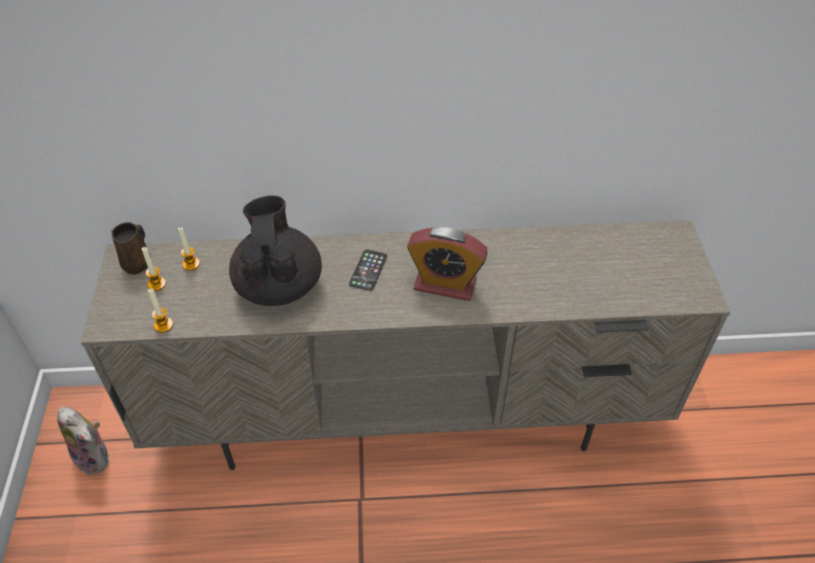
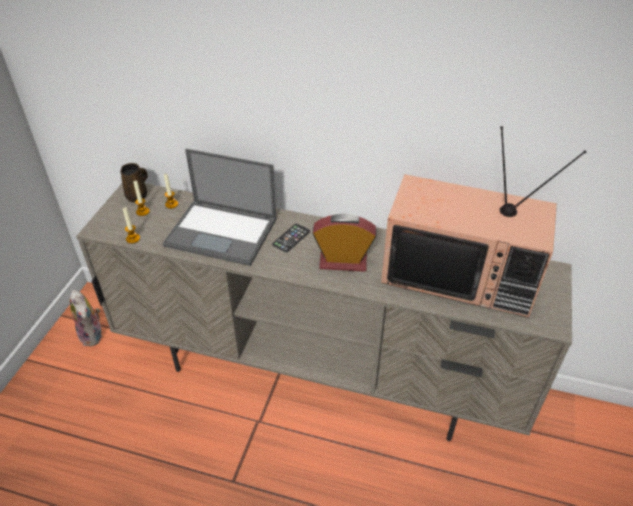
camera: 20 degrees right, 5 degrees down
black teapot [229,195,322,306] -> laptop [163,149,277,266]
alarm clock [407,227,488,301] -> alarm clock turned 150 degrees clockwise [312,214,376,272]
none -> television [381,126,586,318]

